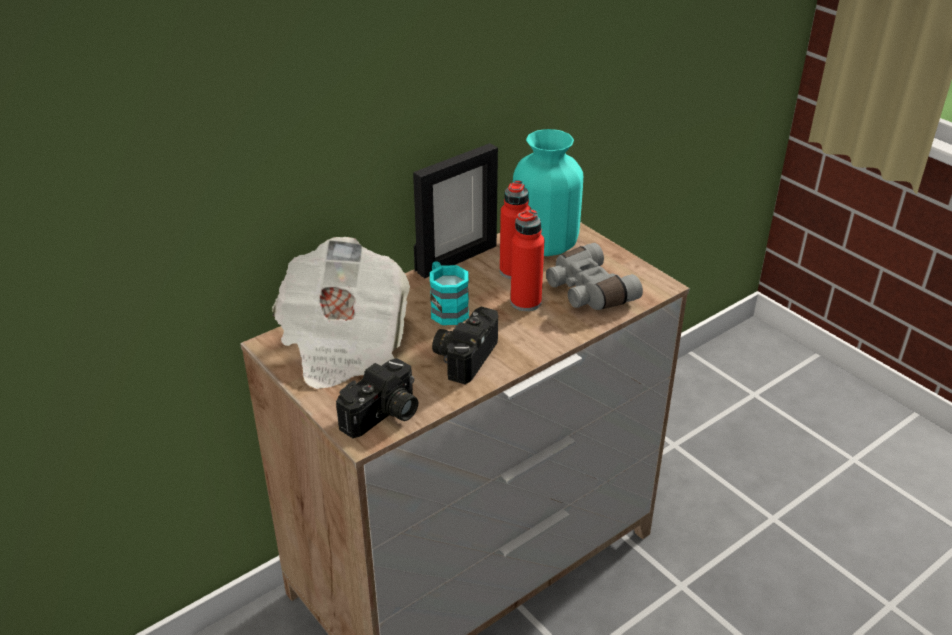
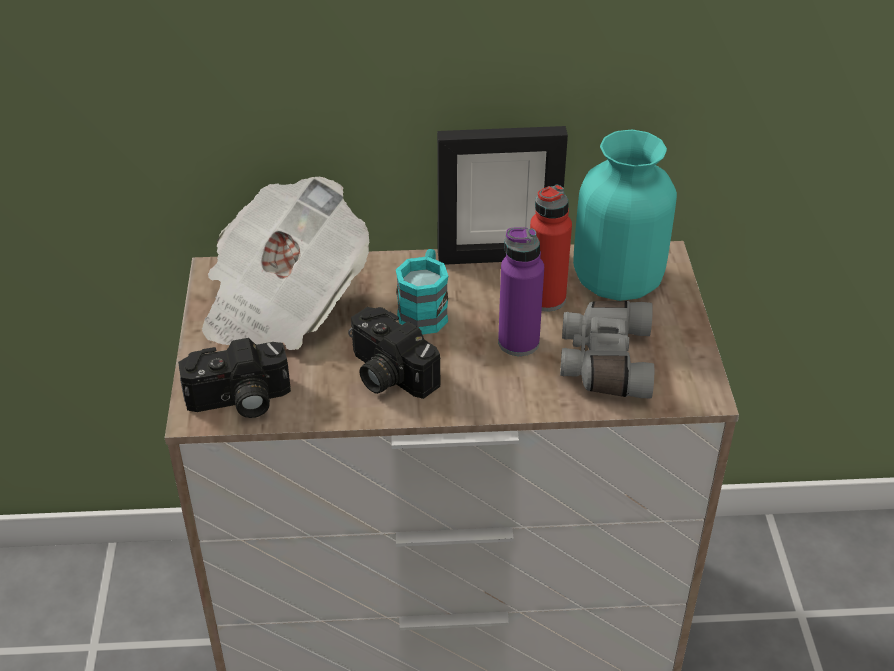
camera: 35 degrees right, 5 degrees up
camera [432,307,498,384] -> camera turned 105 degrees counterclockwise [348,307,440,399]
red bottle [511,209,544,311] -> purple bottle [498,227,544,356]

